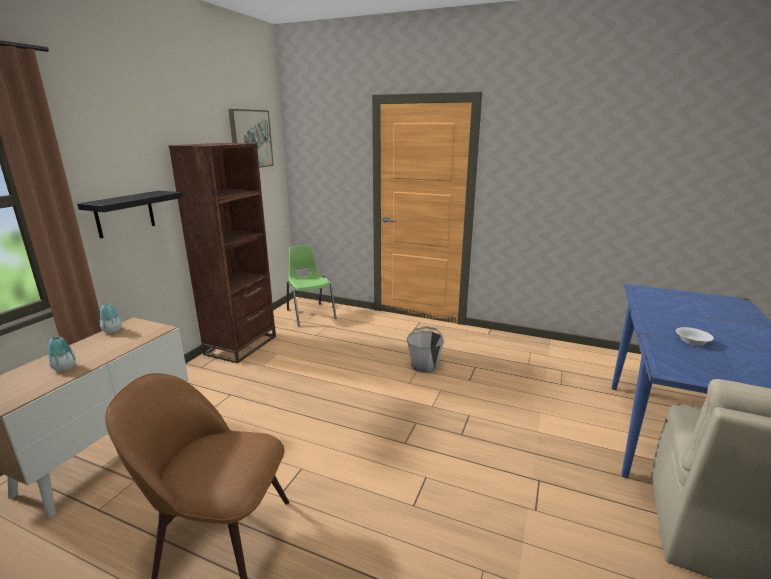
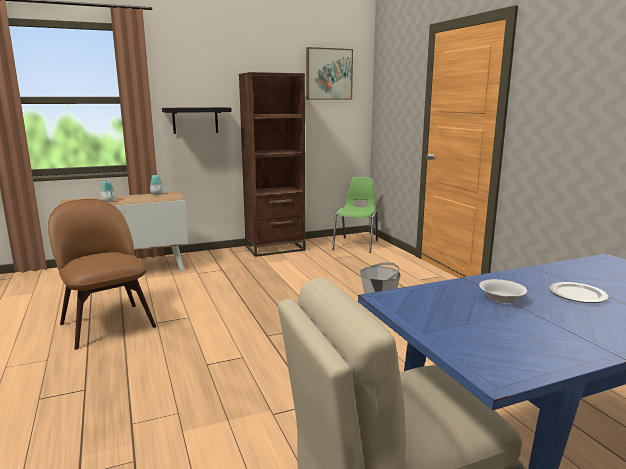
camera: 45 degrees right, 5 degrees down
none -> plate [549,282,609,303]

